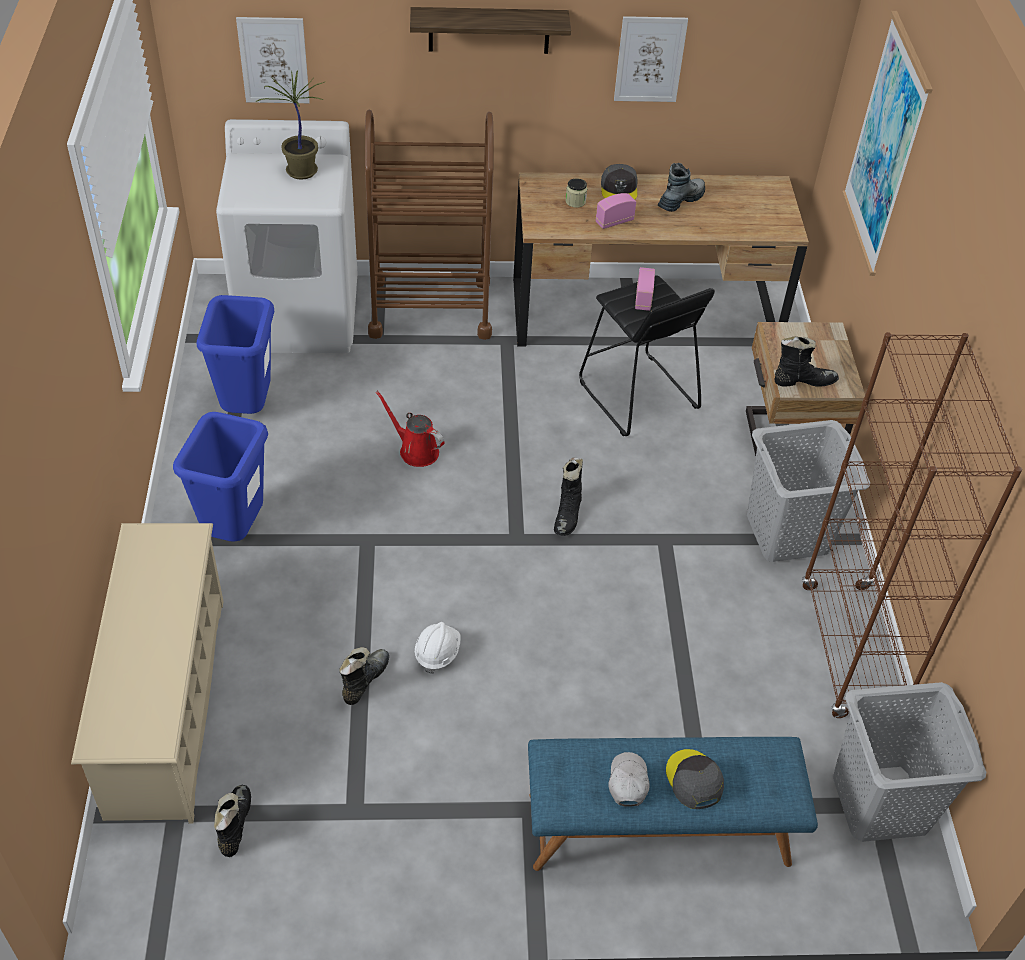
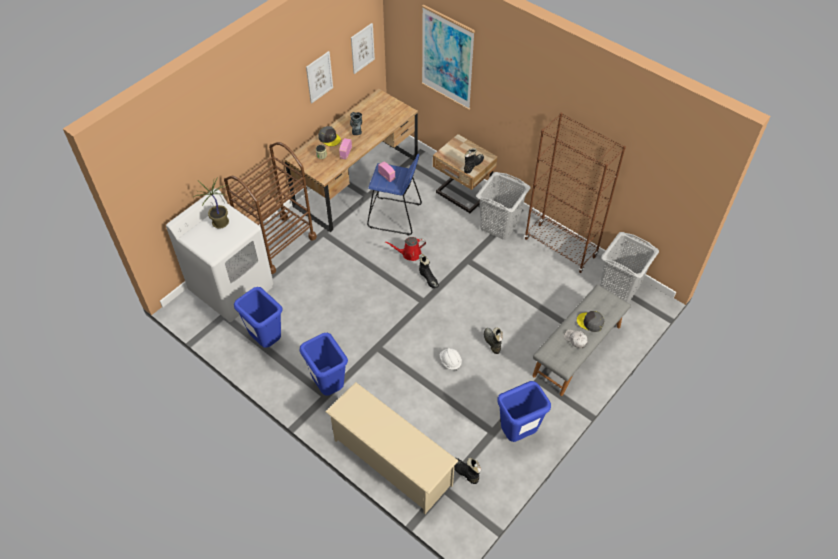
camera: 45 degrees left, 5 degrees up
picture [236,17,310,103] -> picture moved to [351,23,375,74]
black boot [339,647,389,705] -> black boot moved to [484,327,503,354]
red watering can [375,391,445,467] -> red watering can moved to [385,237,426,261]
shelf [410,7,571,54] -> none
blue bench [528,737,818,871] -> grey bench [532,285,631,396]
black stool [579,275,715,436] -> blue stool [367,154,422,235]
none -> blue trash can [497,381,551,442]

